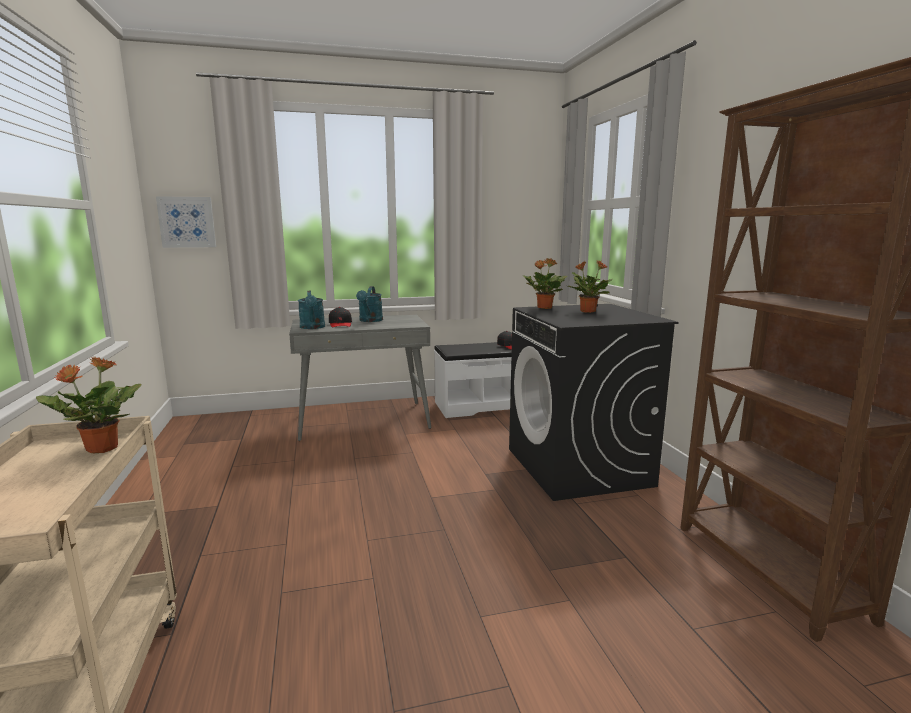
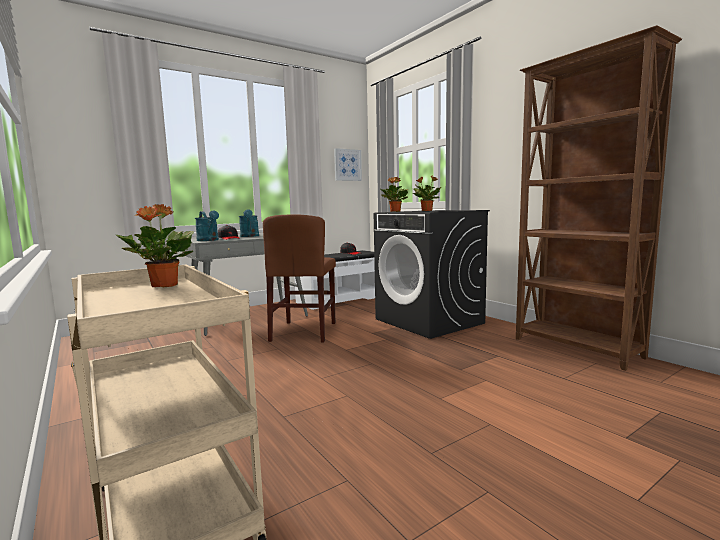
camera: 20 degrees left, 5 degrees down
picture [156,196,216,248] -> picture moved to [334,148,362,181]
none -> brown chair [263,214,336,342]

